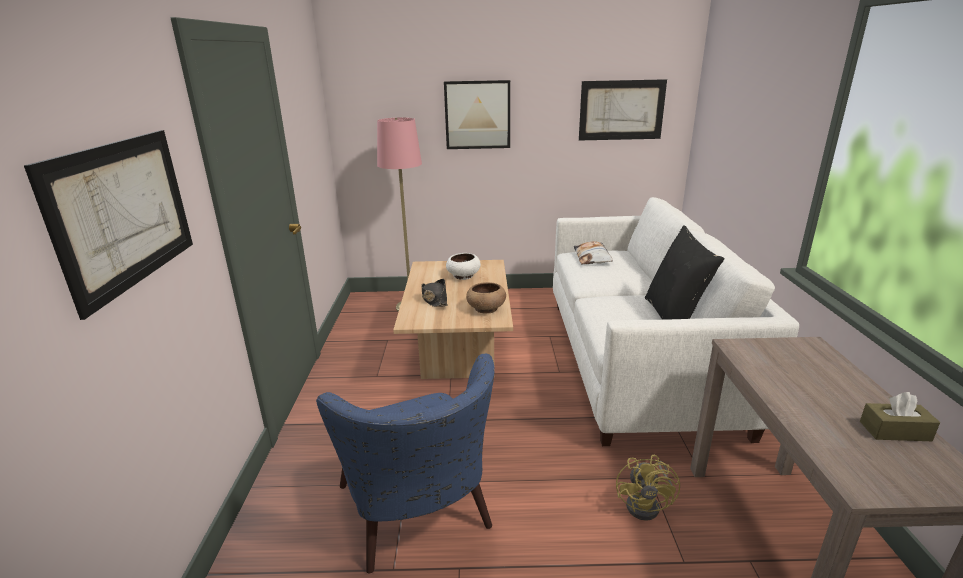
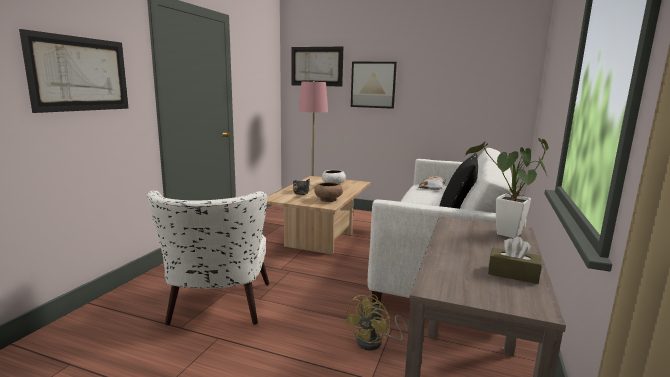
camera: 20 degrees right, 10 degrees down
blue armchair [316,354,495,573] -> white armchair [147,190,269,325]
picture [579,79,667,140] -> picture moved to [291,47,343,87]
none -> potted plant [465,138,549,238]

